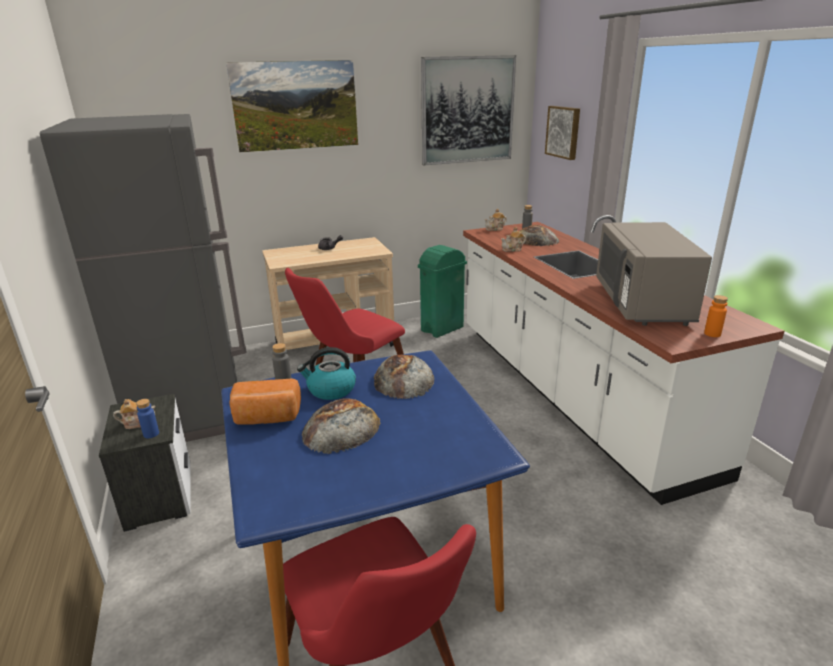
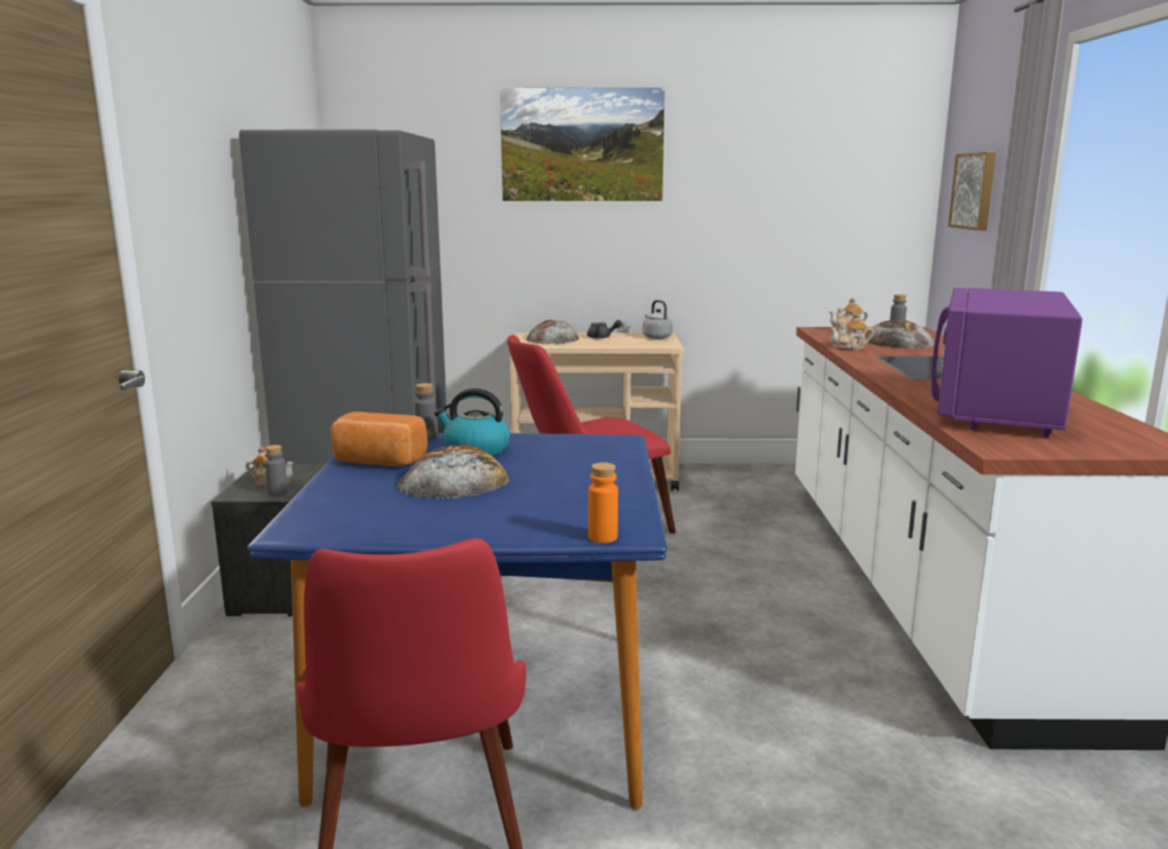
camera: 20 degrees right, 10 degrees down
blue bottle [136,399,159,438] -> grey bottle [265,445,288,496]
bread [374,355,434,399] -> bread moved to [526,320,579,345]
green trash can [418,245,467,338] -> none
picture [421,55,516,165] -> none
grey microwave [596,222,712,326] -> purple microwave [931,288,1082,437]
orange bottle [704,295,728,337] -> orange bottle moved to [588,462,618,543]
none -> grey kettle [643,300,673,339]

